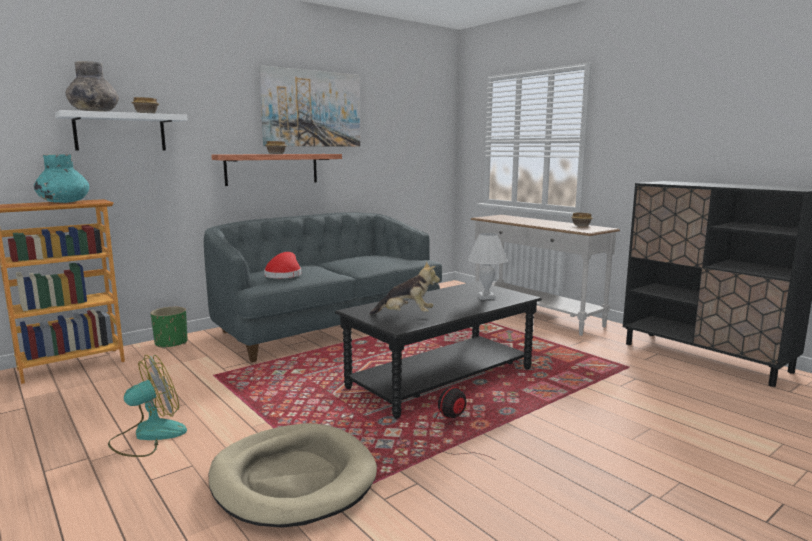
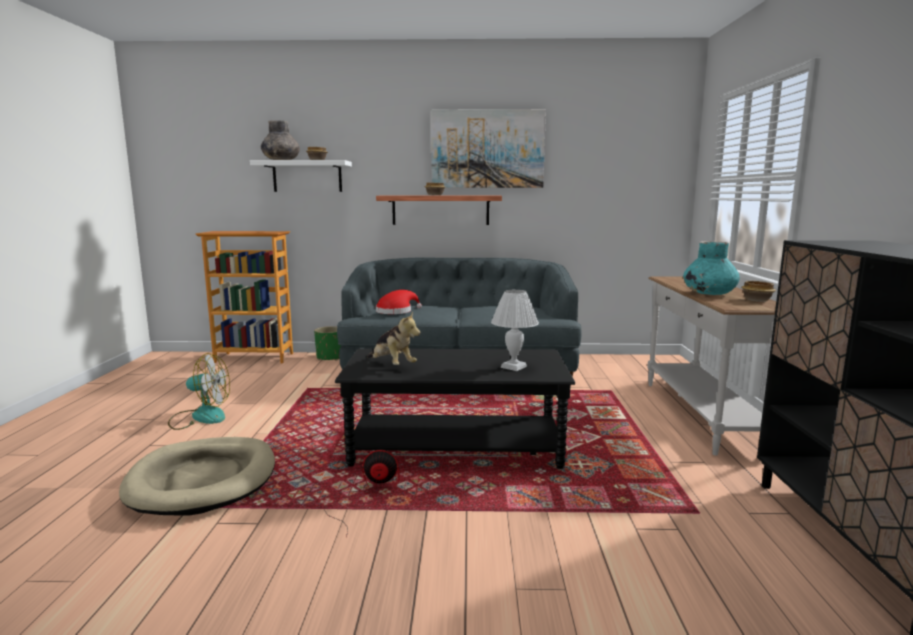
camera: 40 degrees right, 0 degrees up
turquoise vase [34,154,89,203] -> turquoise vase moved to [683,241,740,295]

